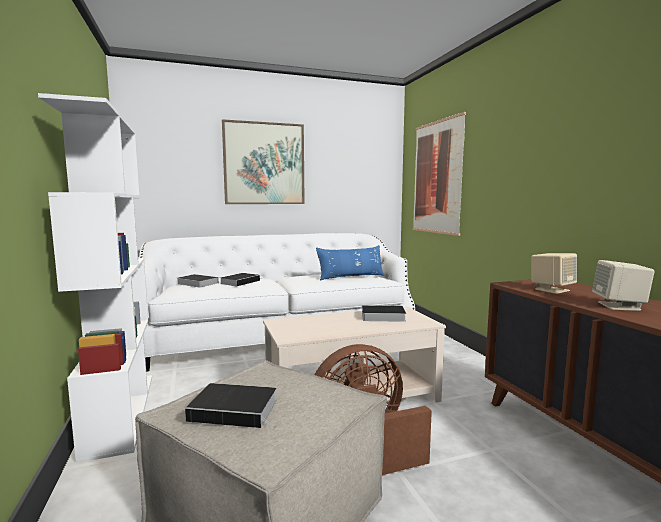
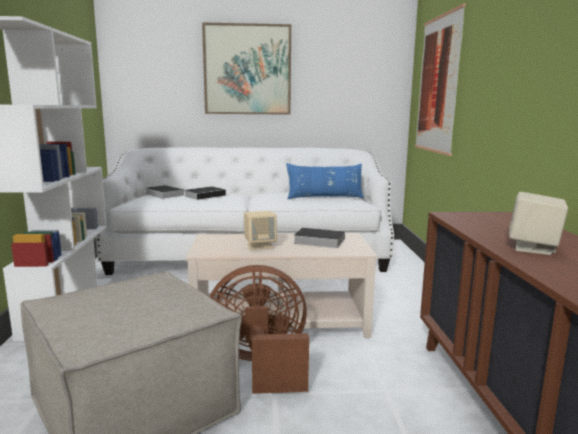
camera: 15 degrees right, 5 degrees up
book [185,383,278,428] -> none
beige speaker [531,253,577,294] -> beige speaker moved to [244,211,277,250]

